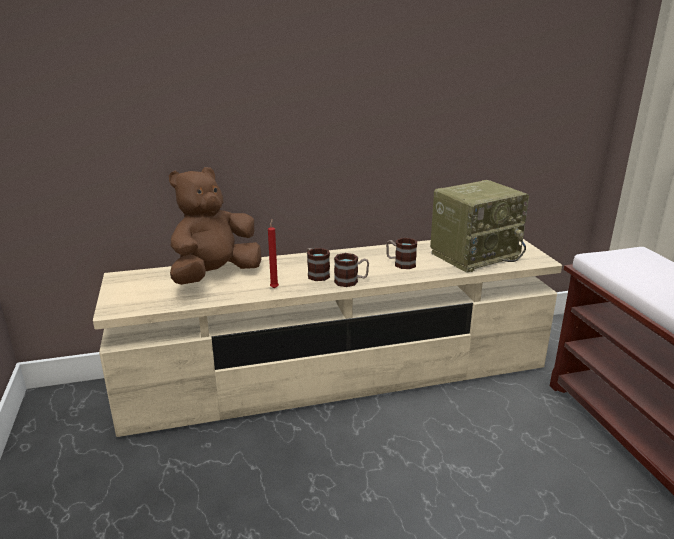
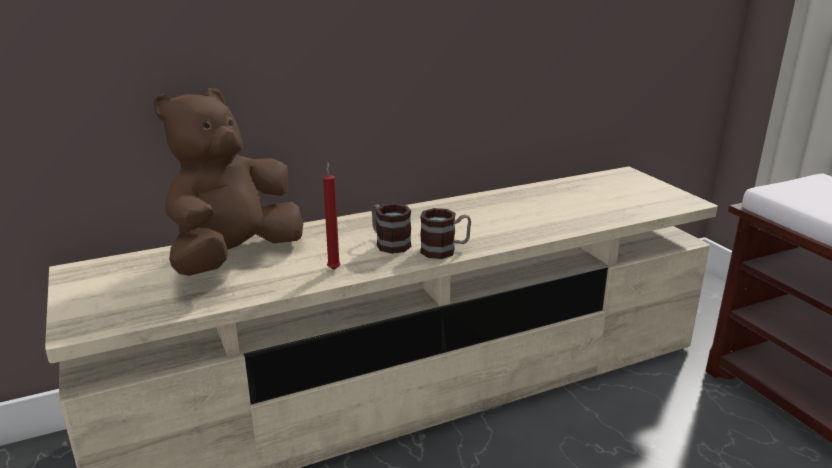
camera: 10 degrees left, 0 degrees up
mug [386,238,417,269] -> none
radio [430,180,529,273] -> none

